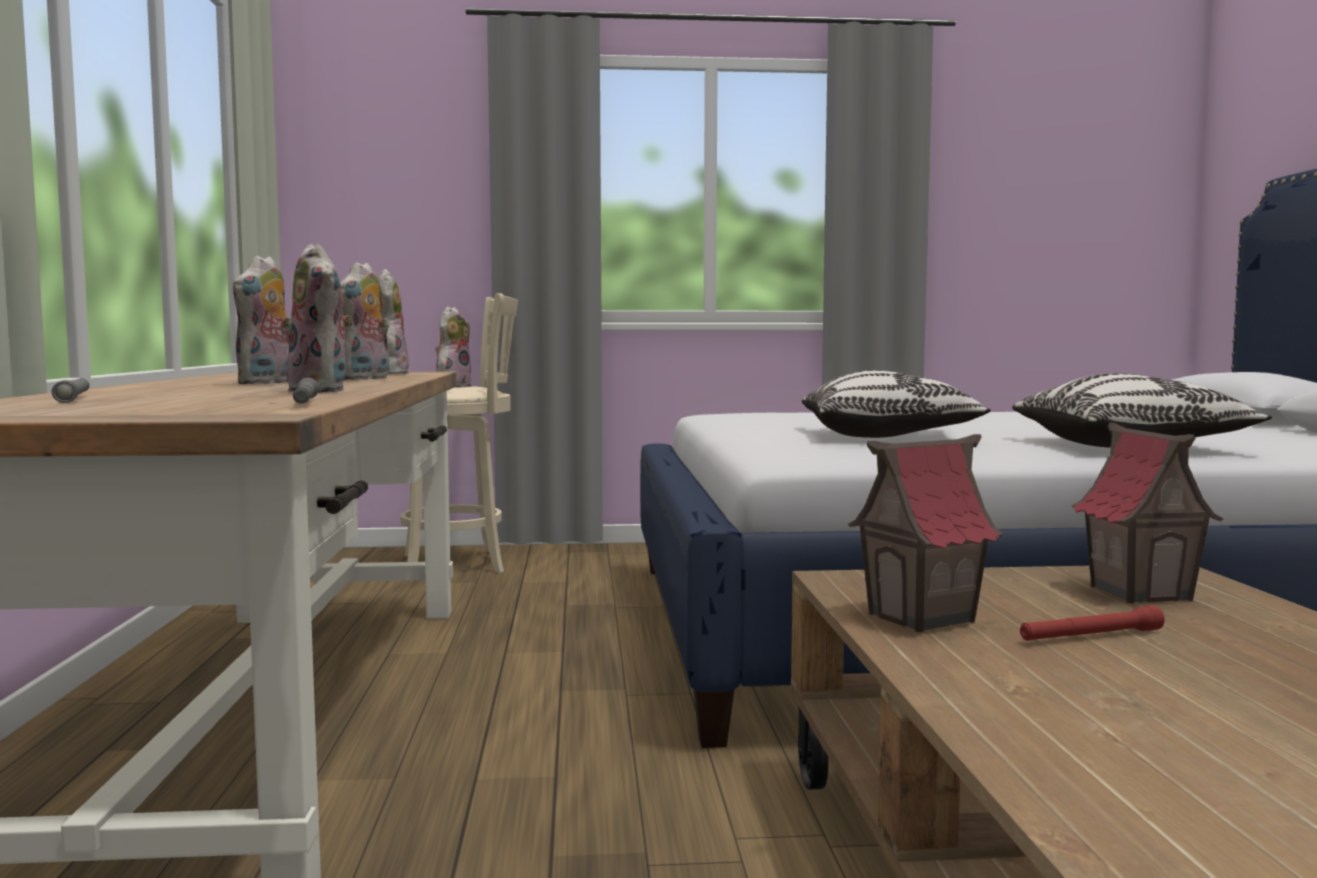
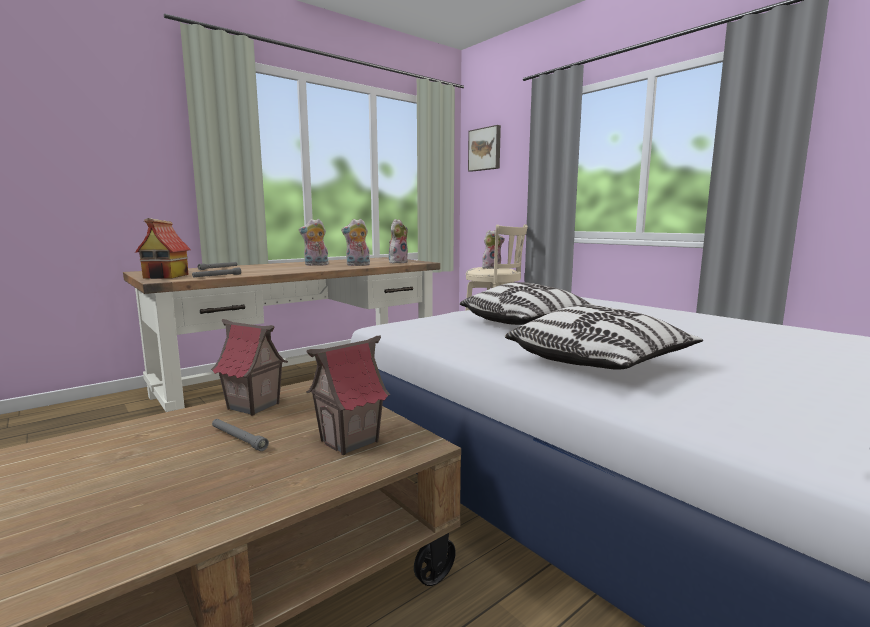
camera: 55 degrees right, 5 degrees up
plush toy [286,244,353,393] -> none
red flashlight [1020,606,1165,641] -> grey flashlight [212,419,269,451]
none -> toy house [135,218,191,279]
none -> picture [468,125,501,172]

